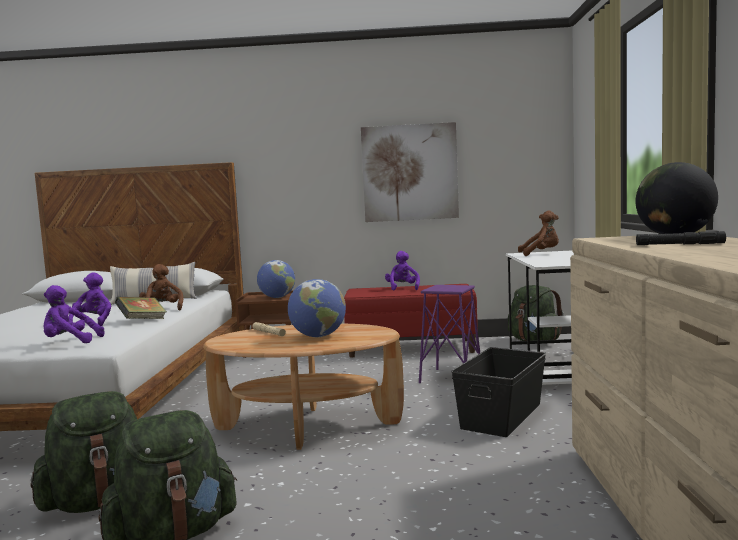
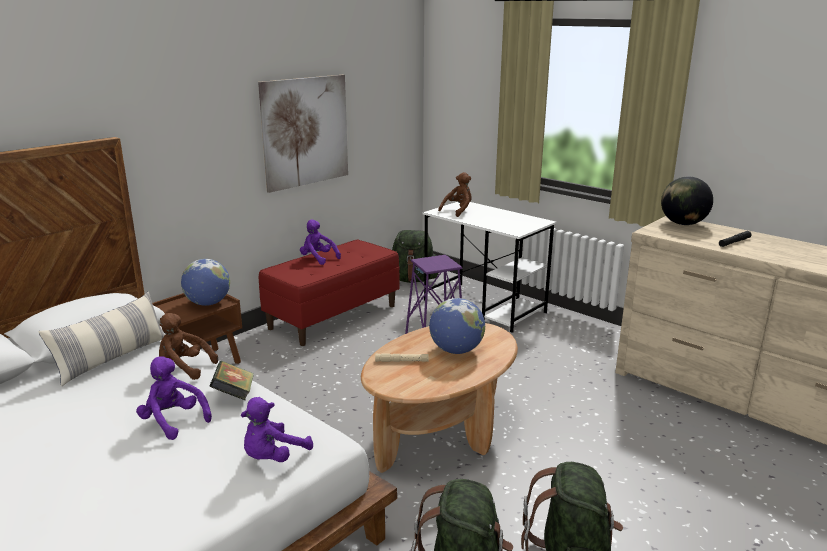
camera: 50 degrees left, 15 degrees up
black storage box [451,347,546,437] -> none

